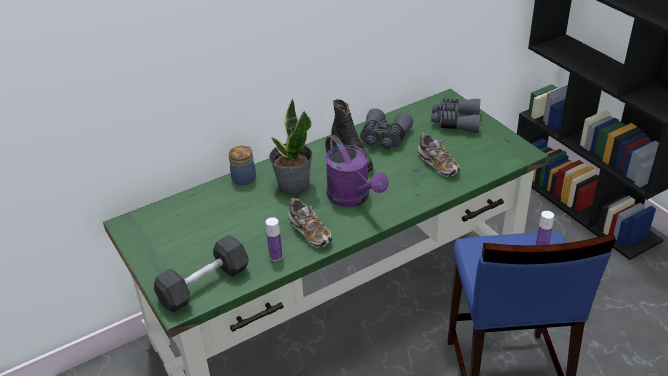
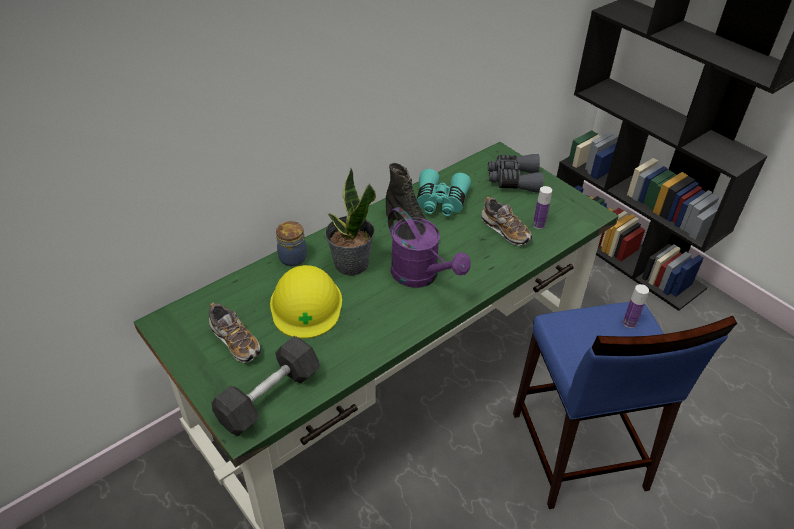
camera: 10 degrees left, 5 degrees up
bottle [266,217,282,261] -> bottle moved to [533,186,552,229]
shoe [289,198,332,248] -> shoe moved to [209,303,261,363]
grey binoculars [360,108,413,150] -> turquoise binoculars [417,169,471,216]
none -> yellow hard hat [270,265,342,339]

